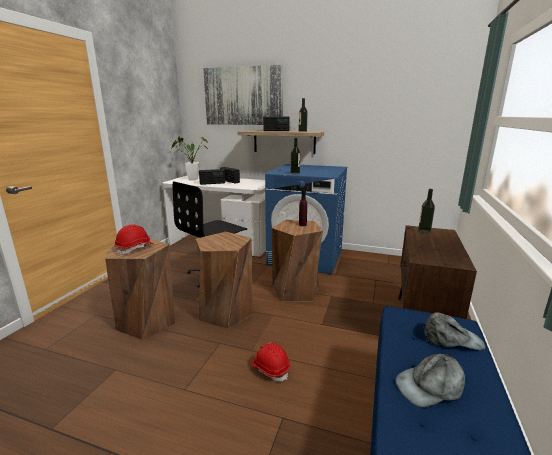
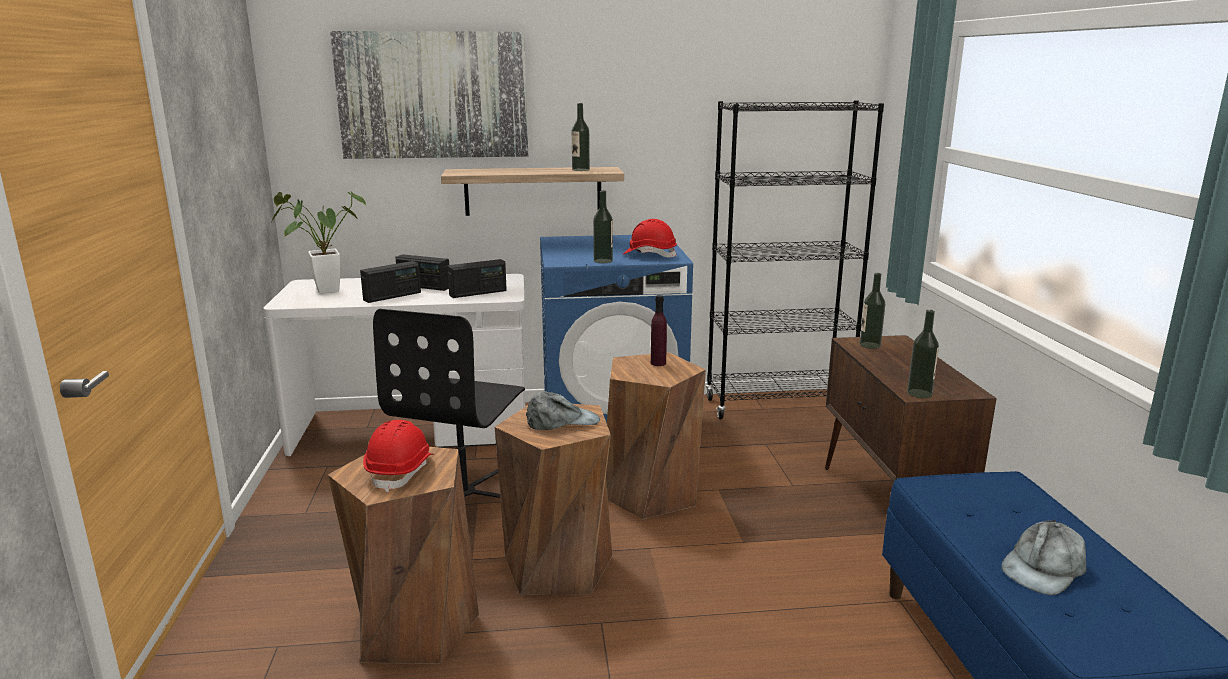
camera: 25 degrees left, 0 degrees up
red hard hat [251,343,290,382] -> red hard hat moved to [623,219,677,258]
radio [263,116,290,131] -> radio moved to [447,259,507,298]
grey cap [423,312,486,350] -> grey cap moved to [526,391,600,430]
none -> black bookcase [706,100,884,419]
none -> bottle [907,310,939,398]

